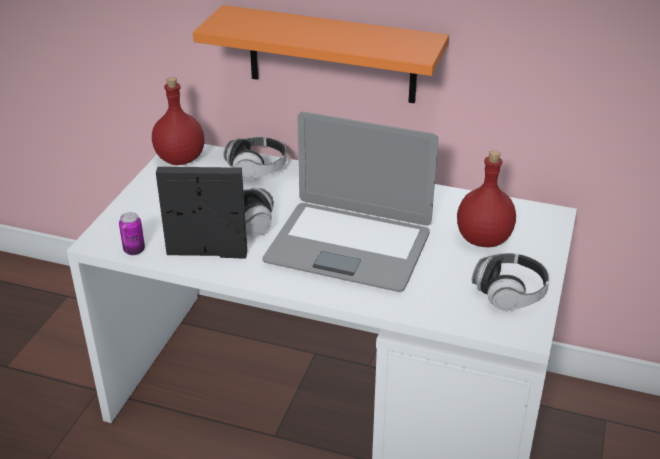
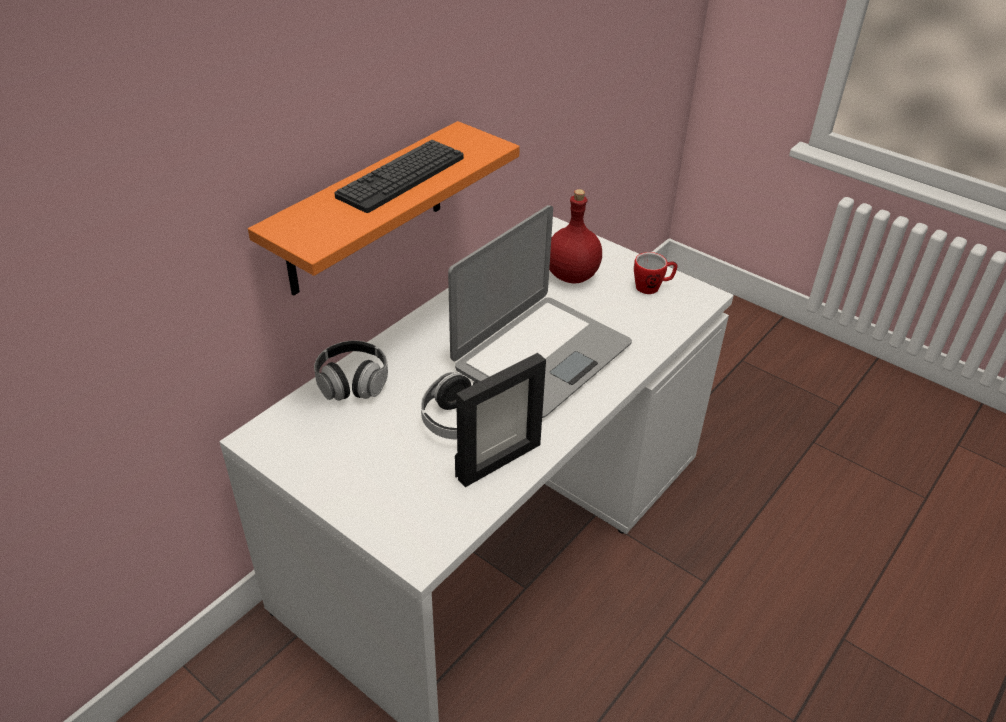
camera: 70 degrees left, 5 degrees up
can [119,212,145,255] -> none
red bottle [152,77,204,165] -> none
picture frame [156,167,247,259] -> picture frame turned 150 degrees counterclockwise [455,353,546,487]
headphones [472,253,549,311] -> mug [634,252,678,294]
none -> keyboard [335,140,464,213]

